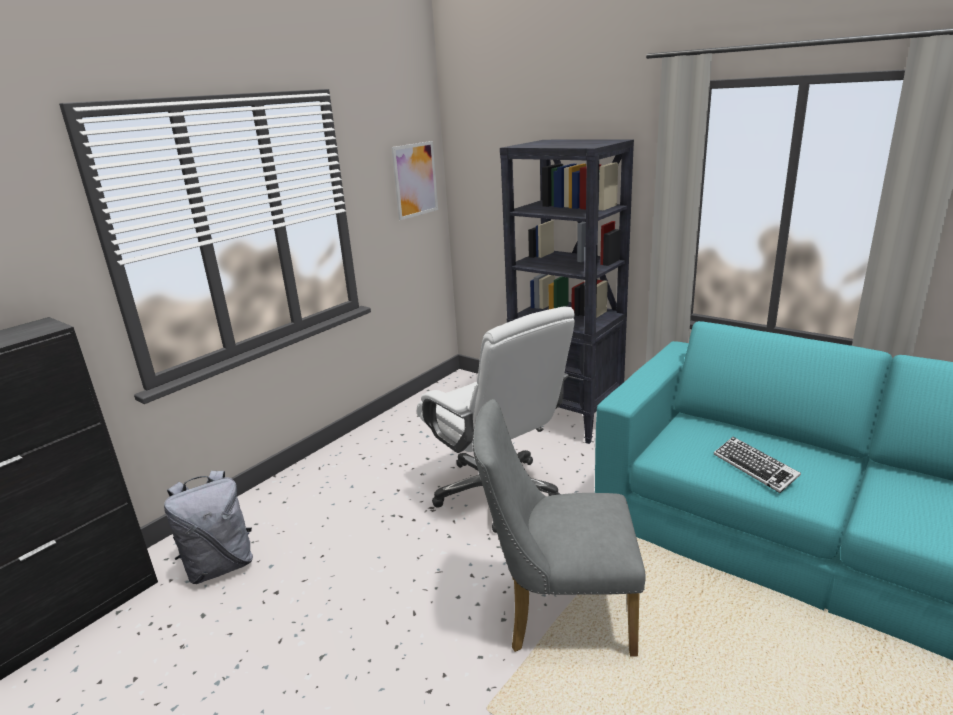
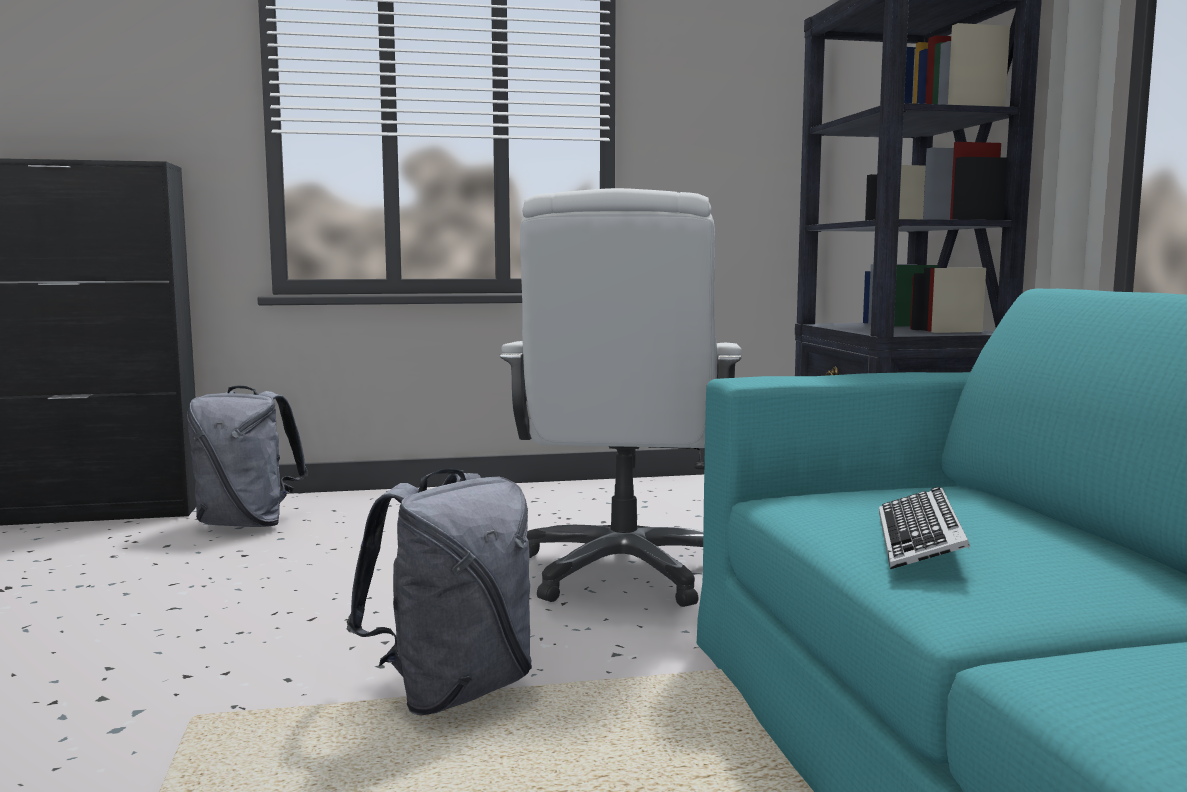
camera: 40 degrees right, 15 degrees down
picture [391,141,438,220] -> none
grey chair [473,399,646,656] -> grey backpack [347,468,532,716]

